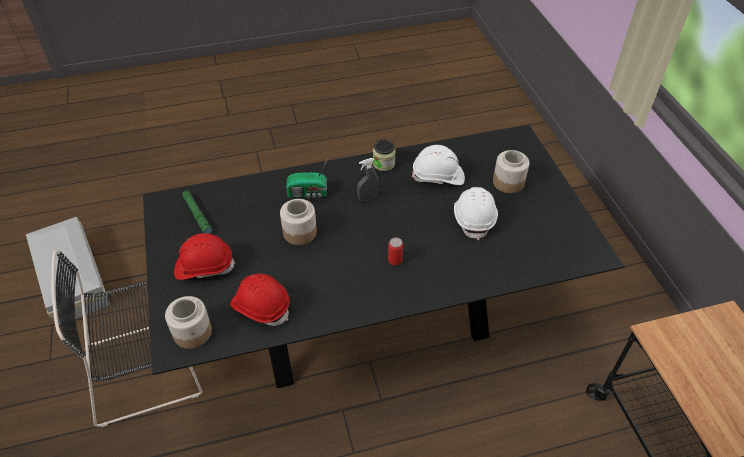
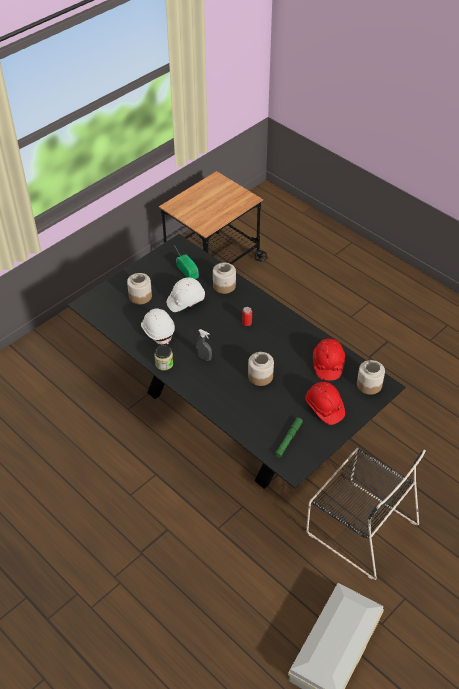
camera: 120 degrees left, 0 degrees up
radio [286,158,328,198] -> radio moved to [174,245,199,279]
none -> jar [213,263,236,294]

